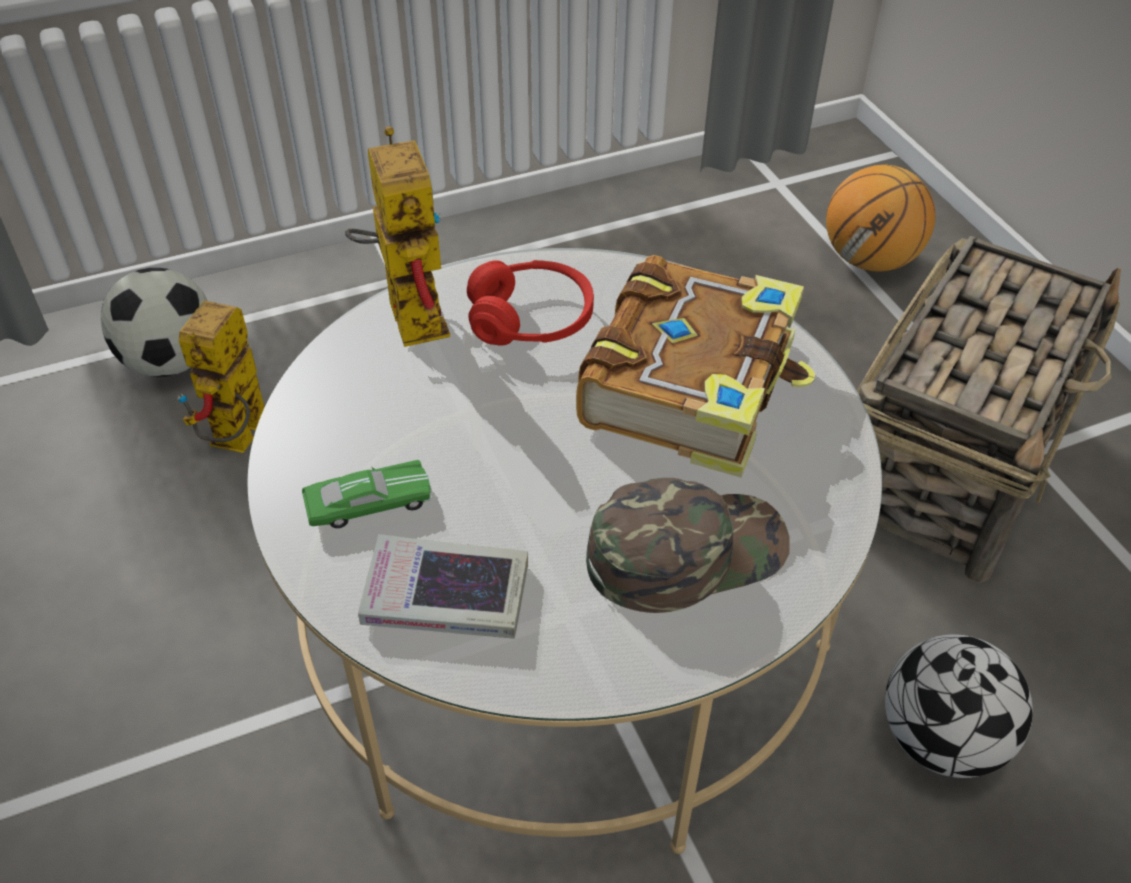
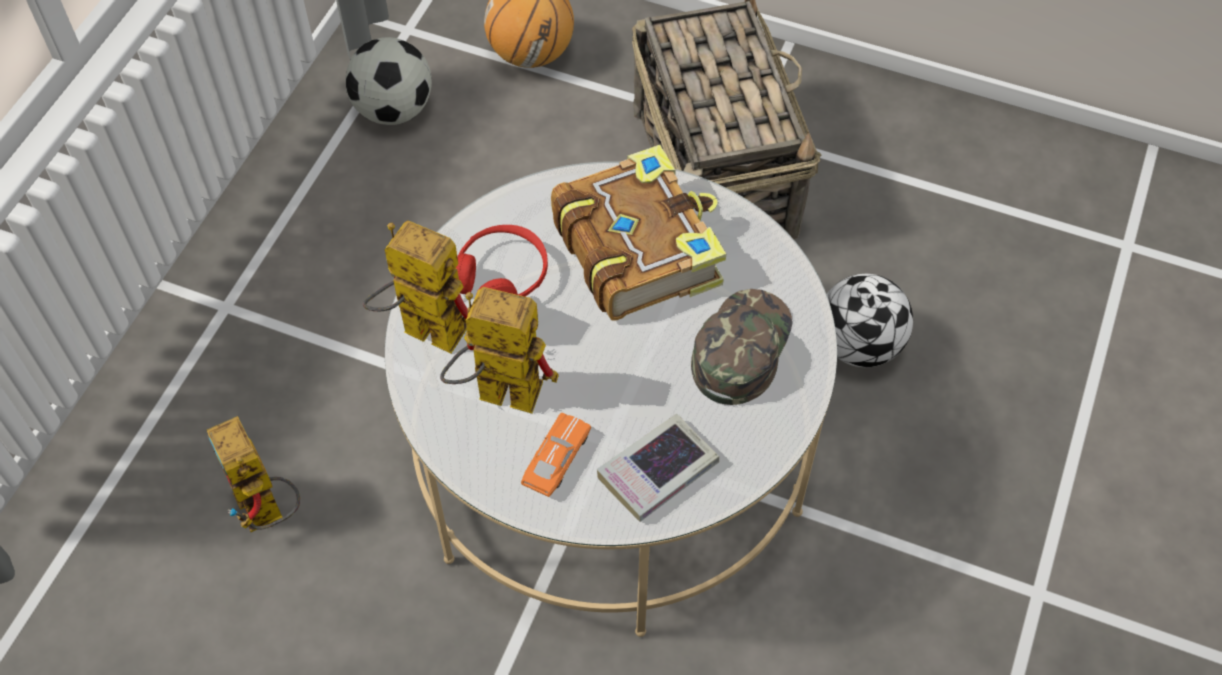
camera: 45 degrees left, 10 degrees up
football [101,268,208,377] -> football moved to [345,37,432,125]
green toy car [302,460,432,528] -> orange toy car [521,413,591,497]
none -> toy robot [440,287,559,413]

